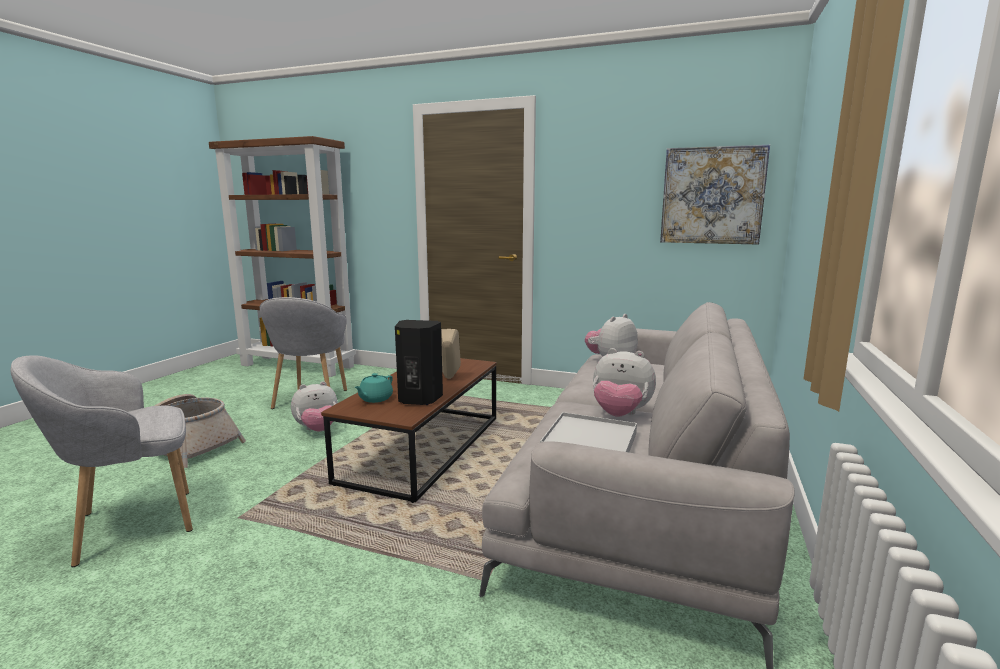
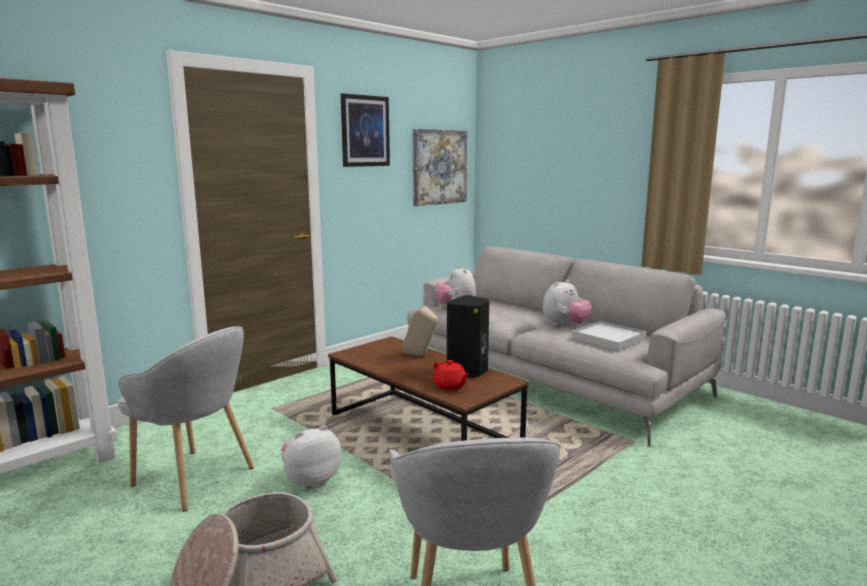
camera: 65 degrees left, 0 degrees up
plush toy [291,381,338,431] -> plush toy turned 120 degrees counterclockwise [281,425,341,490]
turquoise teapot [354,373,393,403] -> red teapot [433,360,469,390]
none -> picture [341,93,390,167]

